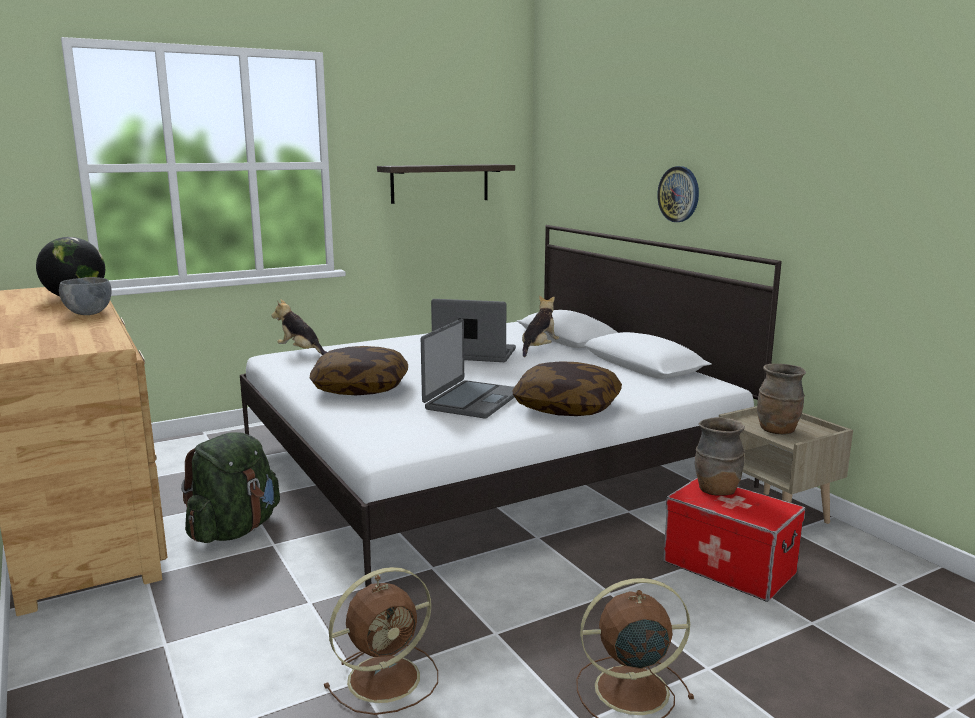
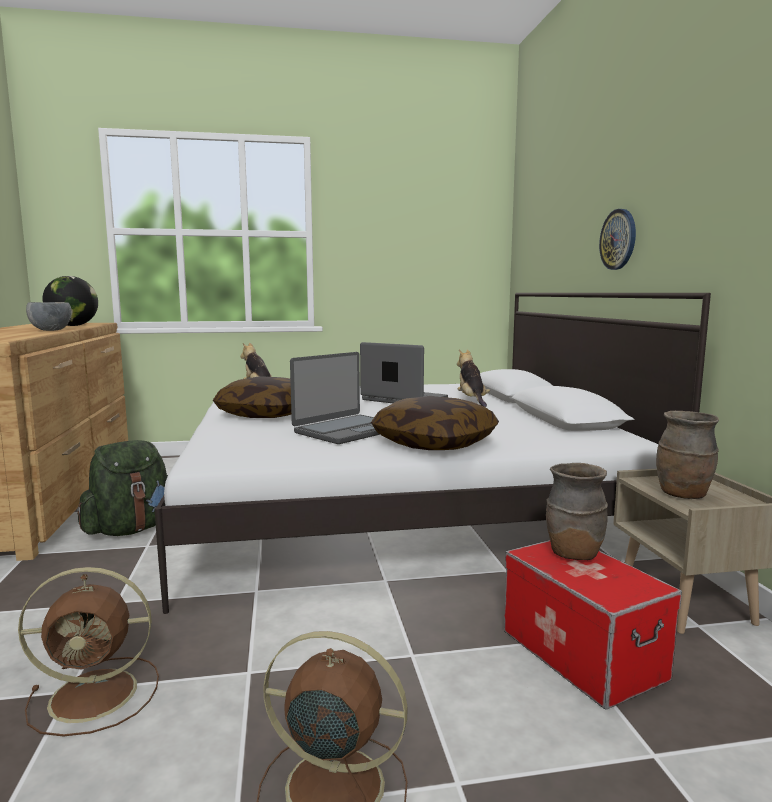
camera: 20 degrees right, 5 degrees down
shelf [377,164,515,204] -> none
plush toy [522,295,559,357] -> plush toy turned 60 degrees counterclockwise [457,350,490,407]

